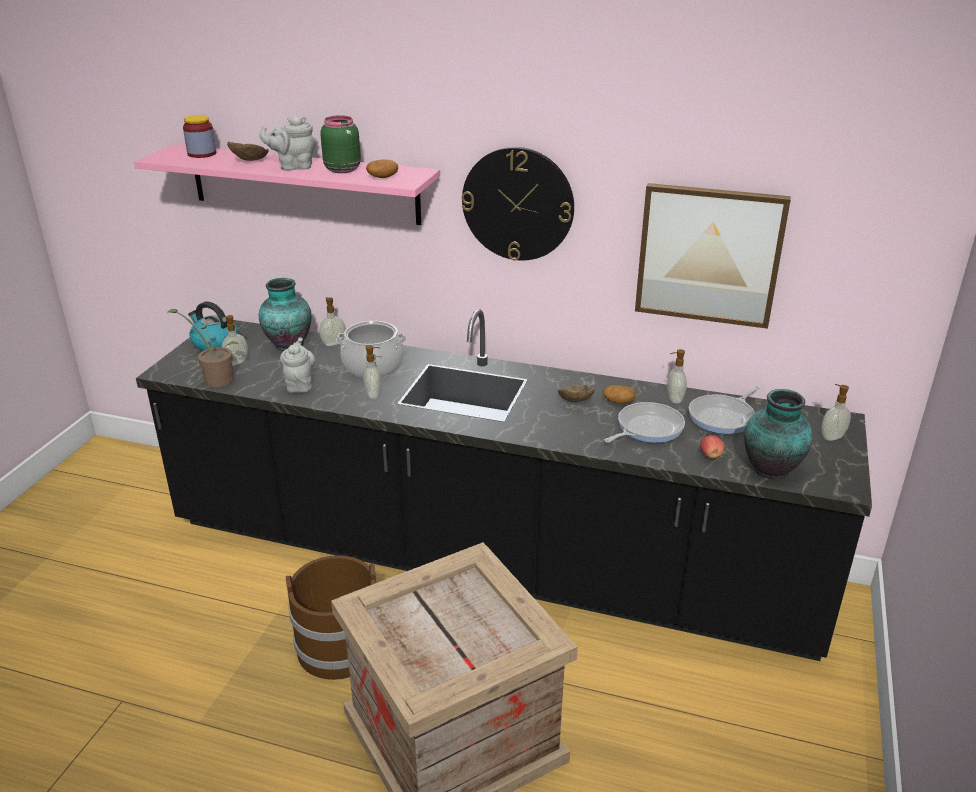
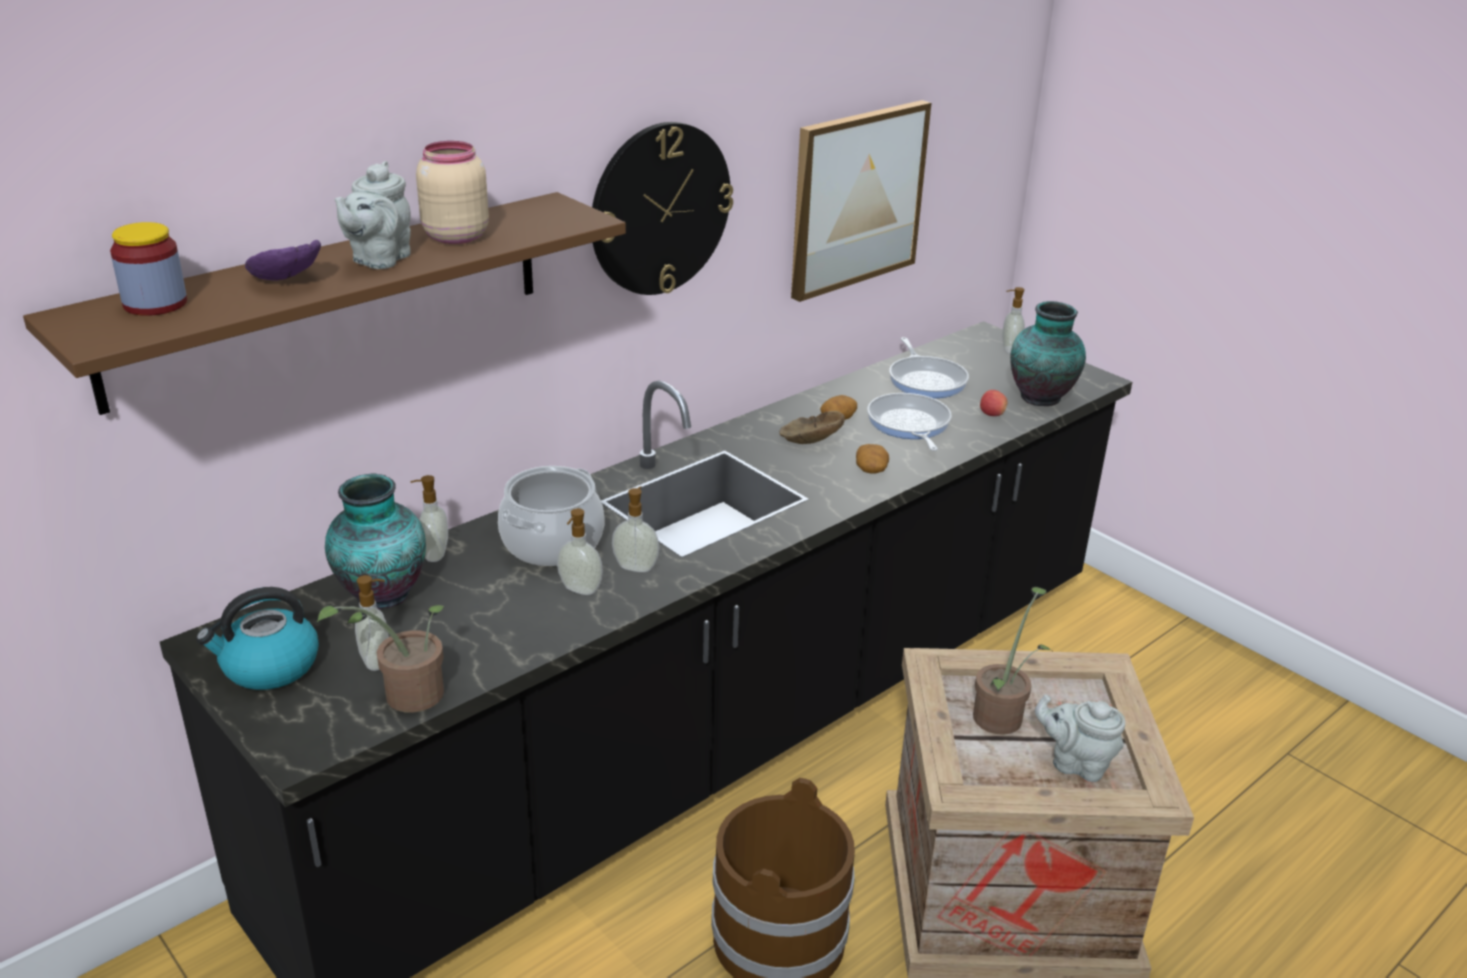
camera: 60 degrees left, 0 degrees up
pink shelf [134,144,440,225] -> brown shelf [23,192,626,415]
brown bowl [227,142,269,161] -> purple bowl [245,240,321,281]
grey teapot [280,337,315,393] -> grey teapot moved to [1035,694,1125,782]
green jar [320,115,361,173] -> beige jar [416,141,489,244]
potato [366,159,398,178] -> potato moved to [856,444,889,474]
soap dispenser [667,349,687,404] -> soap dispenser moved to [557,508,603,595]
none -> potted plant [973,587,1053,735]

